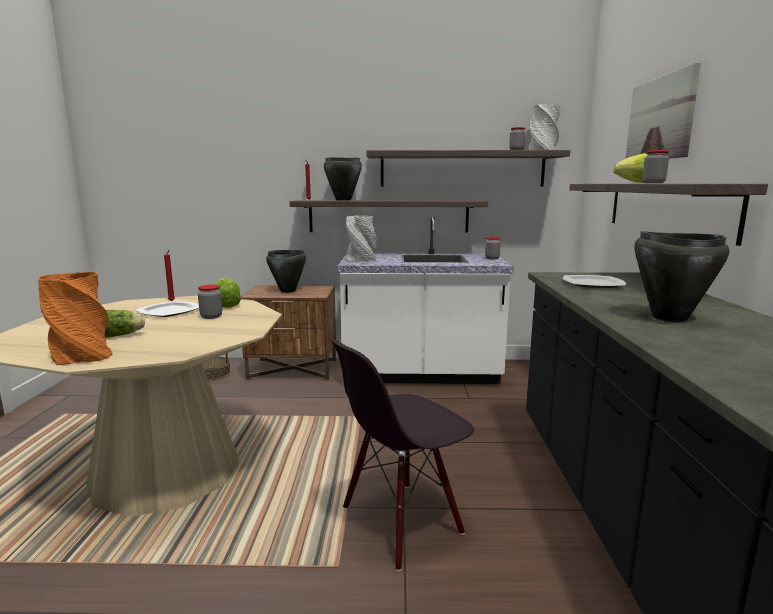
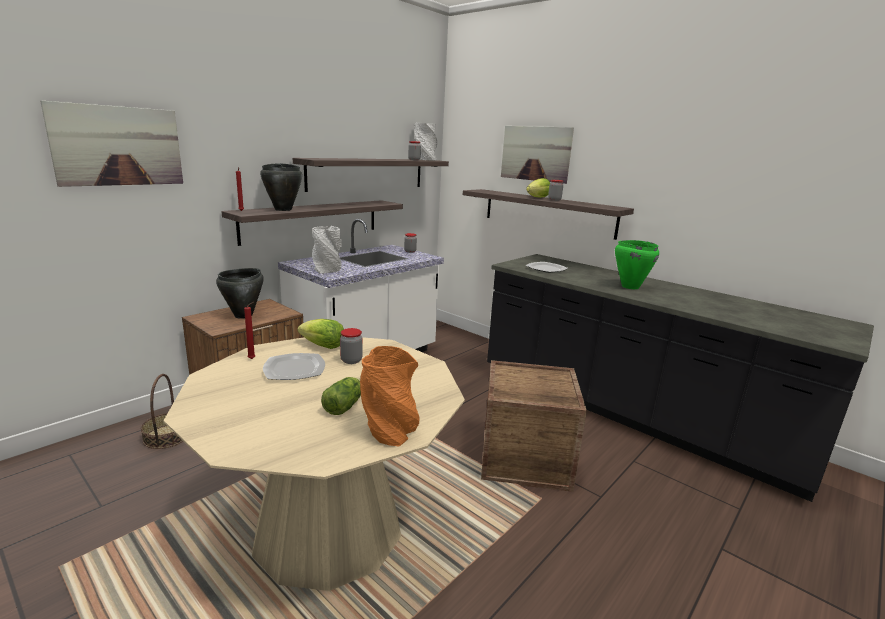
camera: 50 degrees left, 5 degrees up
black chair [331,339,474,571] -> crate [481,360,587,492]
black cooking pot [634,231,729,322] -> green cooking pot [615,240,659,289]
none -> picture [40,100,183,187]

